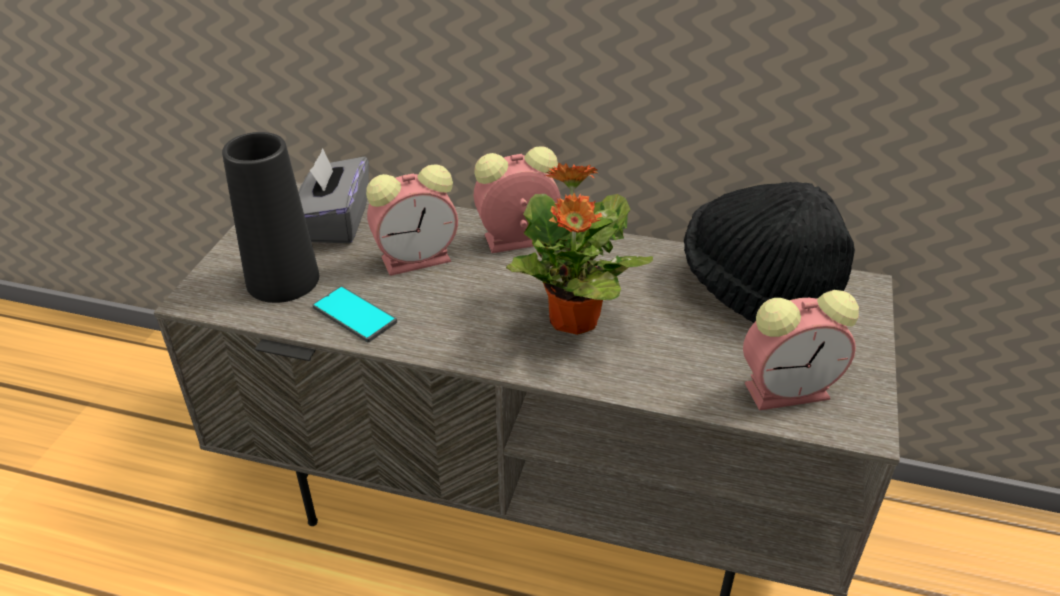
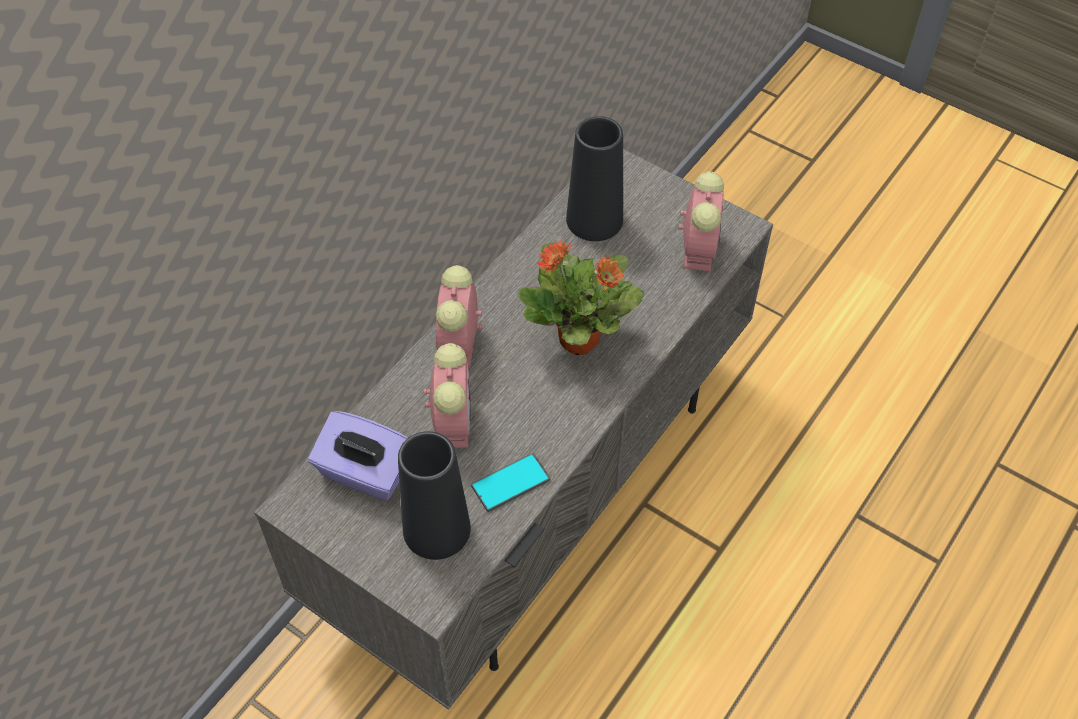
camera: 70 degrees left, 15 degrees up
grey tissue box [298,149,369,244] -> purple tissue box [308,411,408,501]
black hat [684,182,855,323] -> black vase [566,116,623,241]

